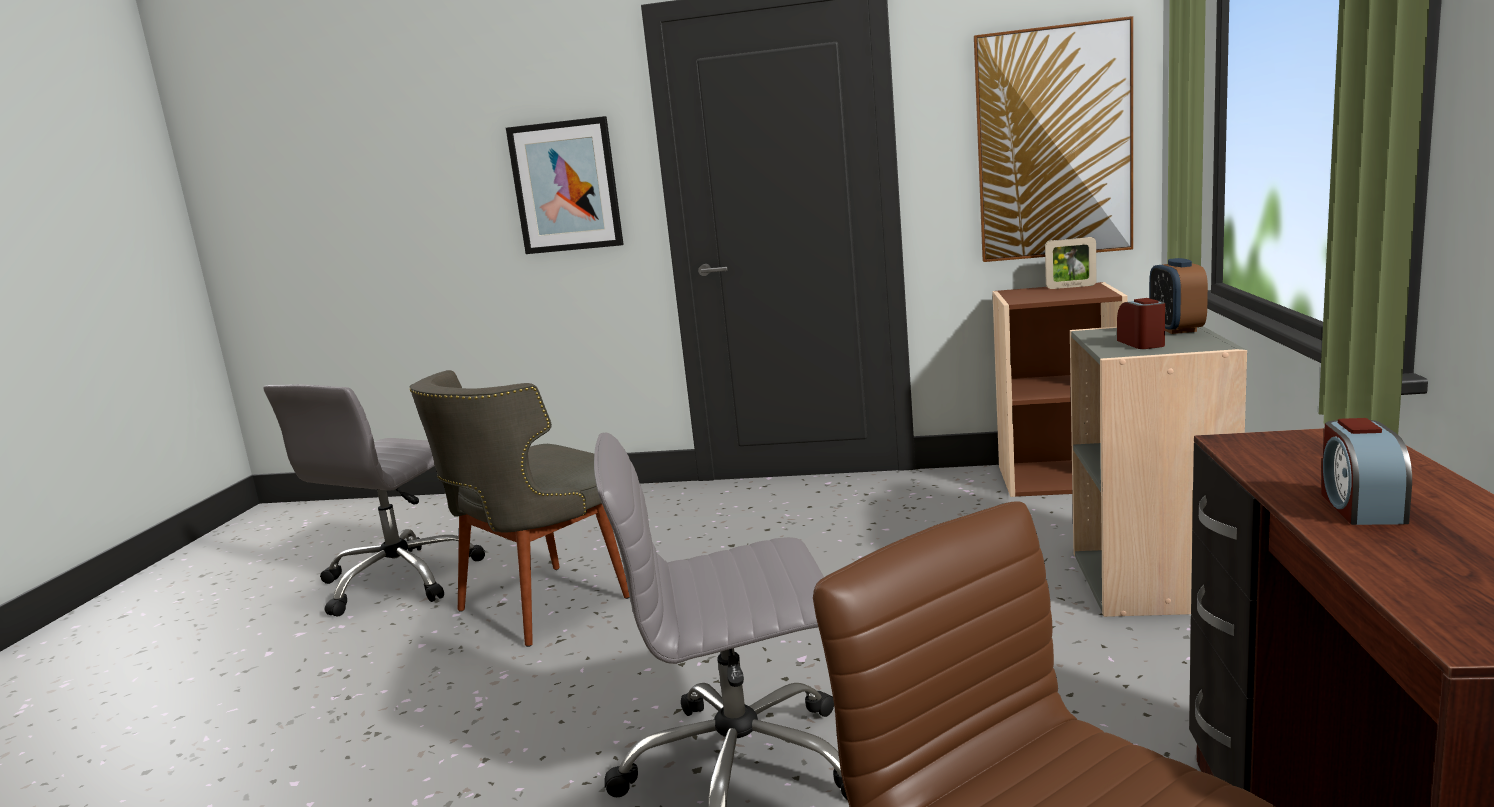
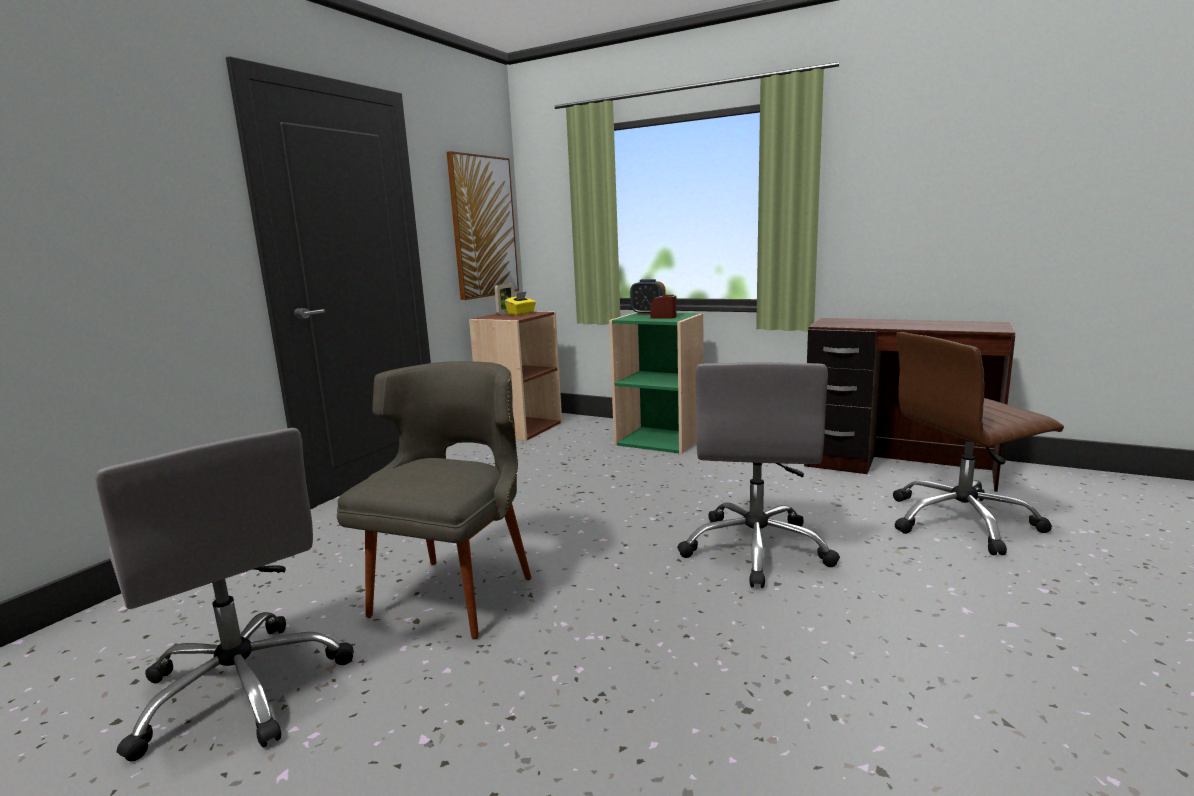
camera: 70 degrees left, 0 degrees up
grey chair [410,370,630,647] -> grey chair turned 135 degrees counterclockwise [337,361,531,639]
picture [506,116,624,254] -> none
grey bookcase [1070,326,1247,617] -> green bookcase [609,312,704,454]
alarm clock [1321,418,1412,525] -> none
none -> yellow tissue box [504,291,536,315]

